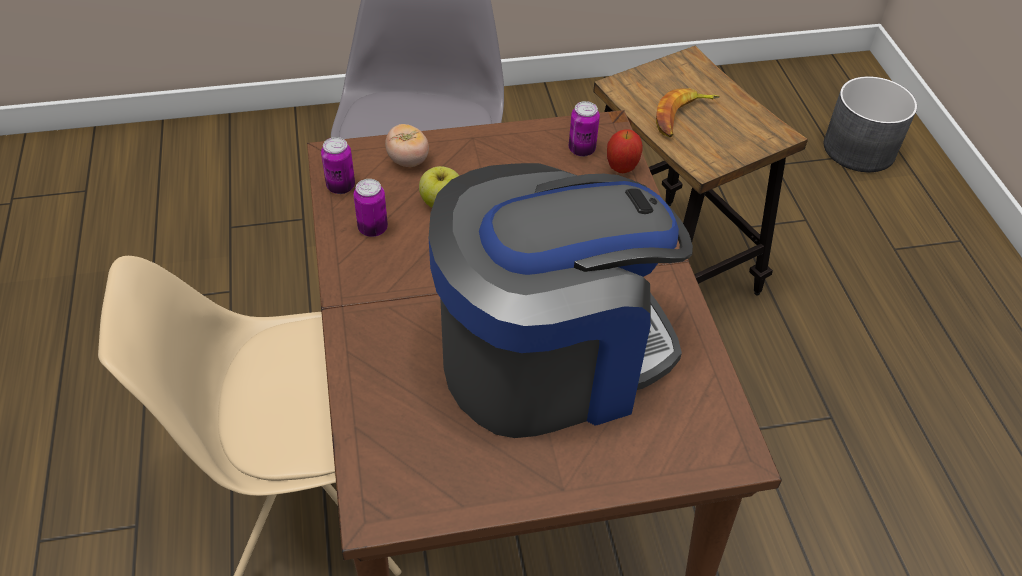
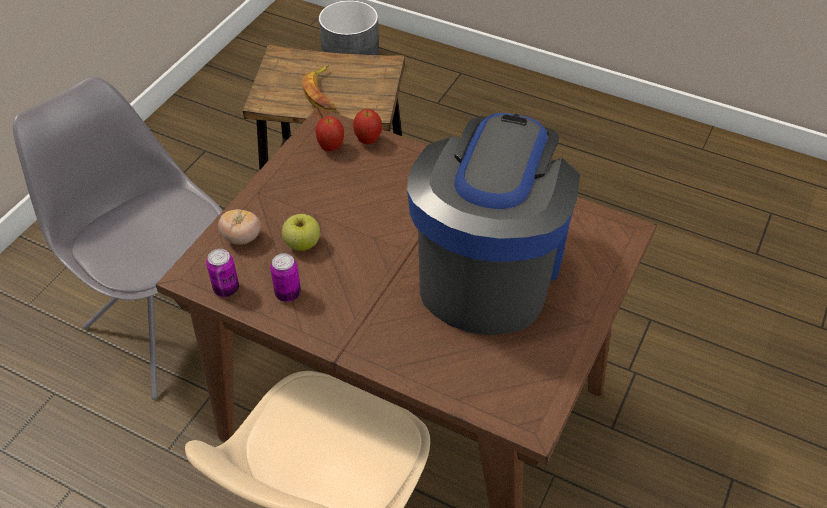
camera: 50 degrees left, 0 degrees up
can [569,101,600,157] -> apple [315,116,344,151]

